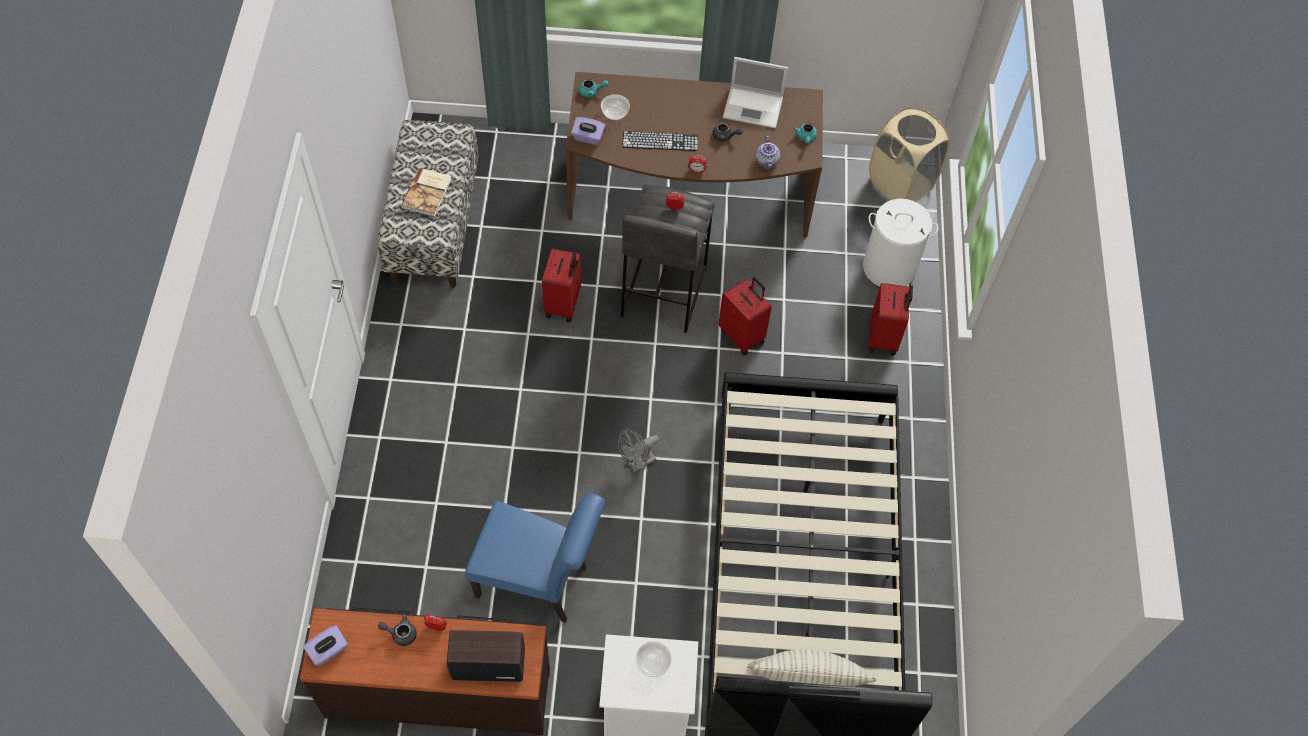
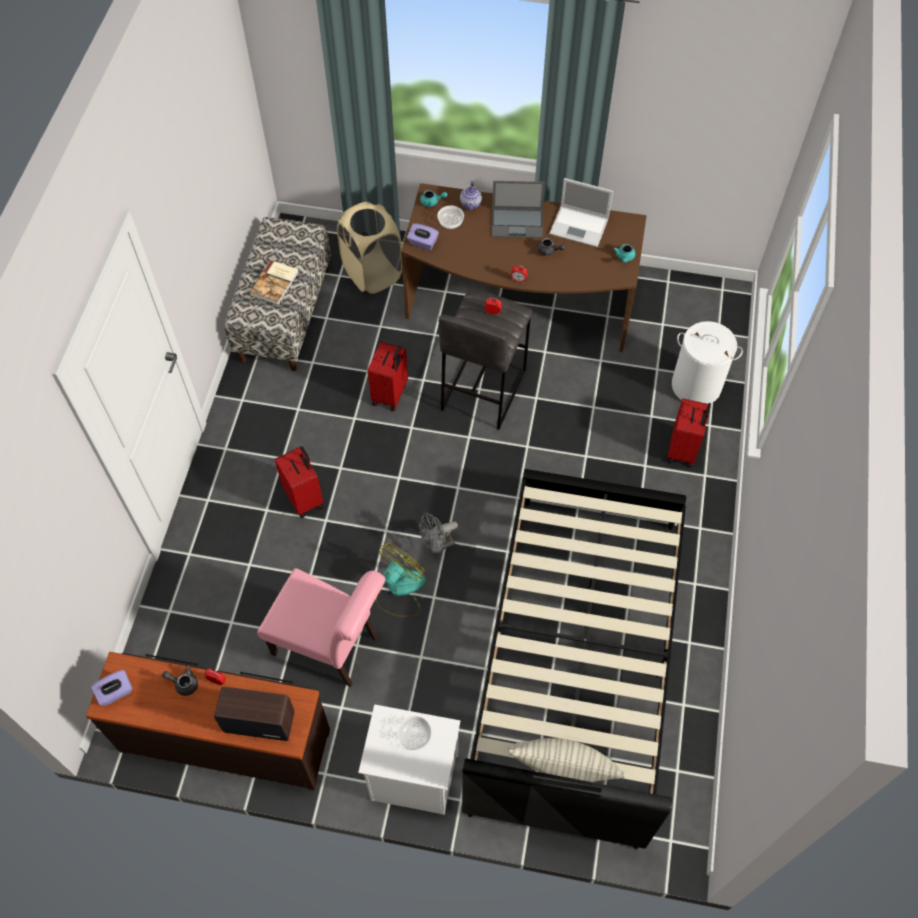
camera: 10 degrees right, 0 degrees up
blue chair [464,494,605,623] -> pink chair [257,568,386,687]
keyboard [622,131,698,151] -> none
red suitcase [718,277,772,355] -> red suitcase moved to [275,446,323,518]
teapot [756,136,780,170] -> teapot moved to [460,181,482,211]
beige laundry basket [869,107,950,202] -> beige laundry basket moved to [337,202,402,294]
none -> fan [376,542,426,617]
none -> laptop [492,181,545,238]

